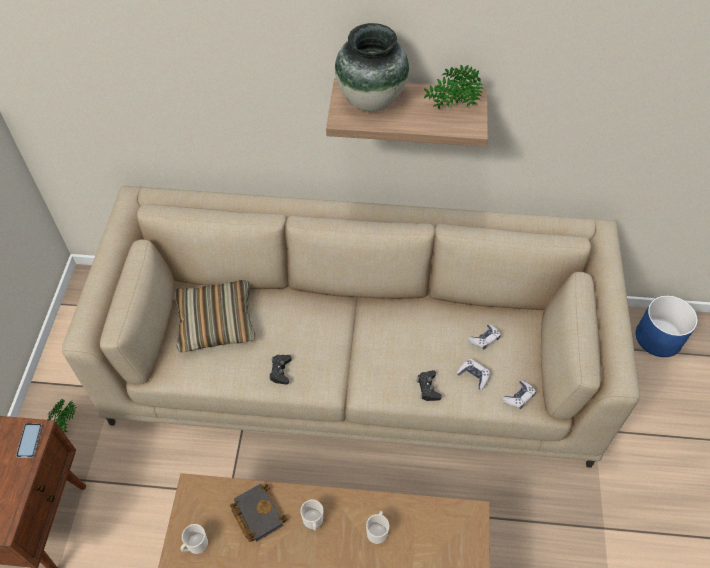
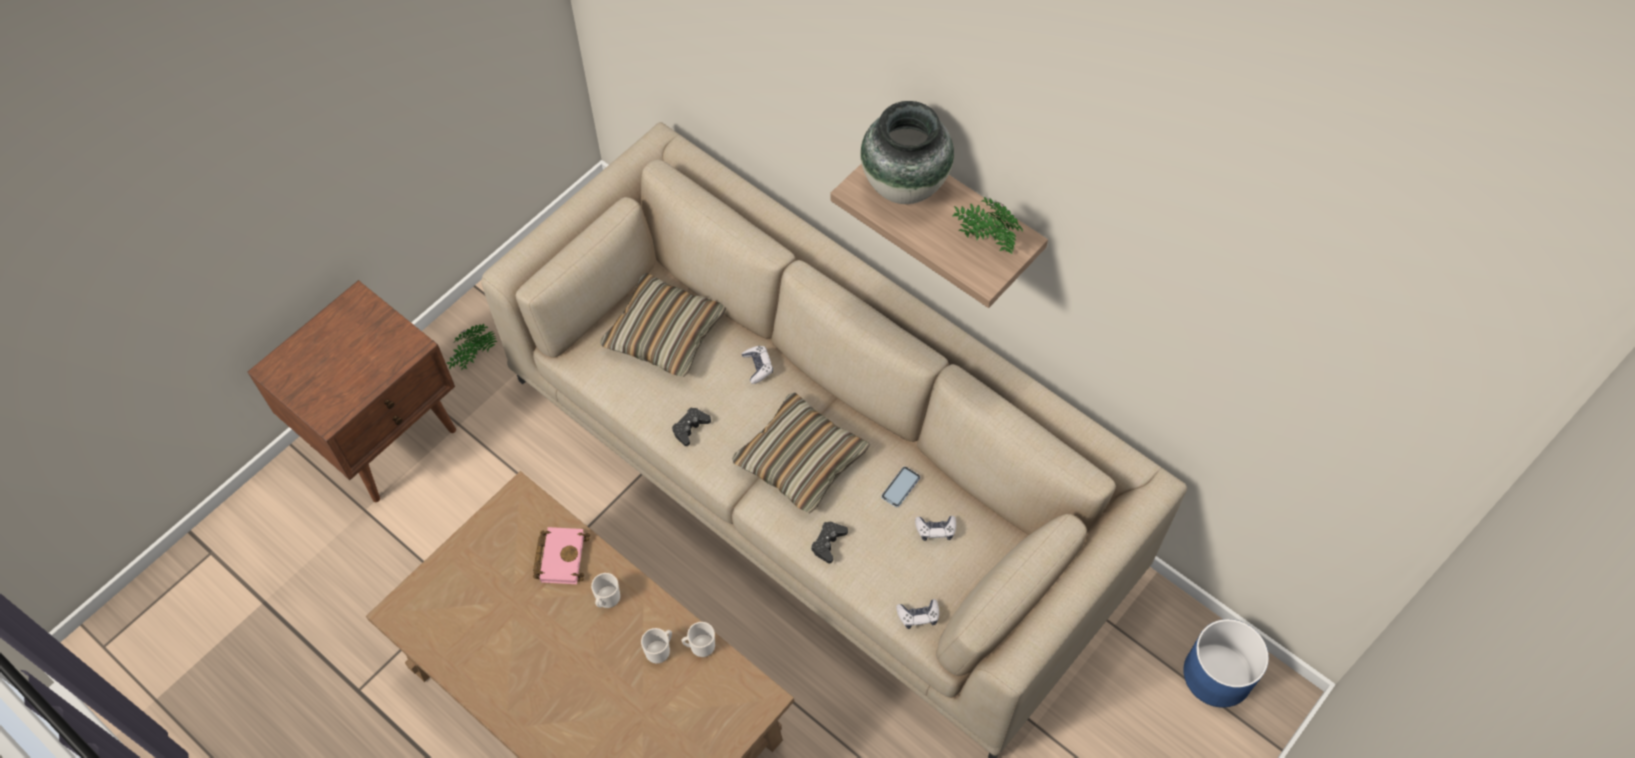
camera: 35 degrees right, 5 degrees up
phone [16,423,42,458] -> phone moved to [881,466,920,507]
mug [181,524,208,554] -> mug moved to [682,622,715,657]
black book [230,483,287,542] -> pink book [533,527,590,584]
game controller [456,359,490,390] -> game controller moved to [742,346,773,384]
none -> pillow [732,392,870,513]

